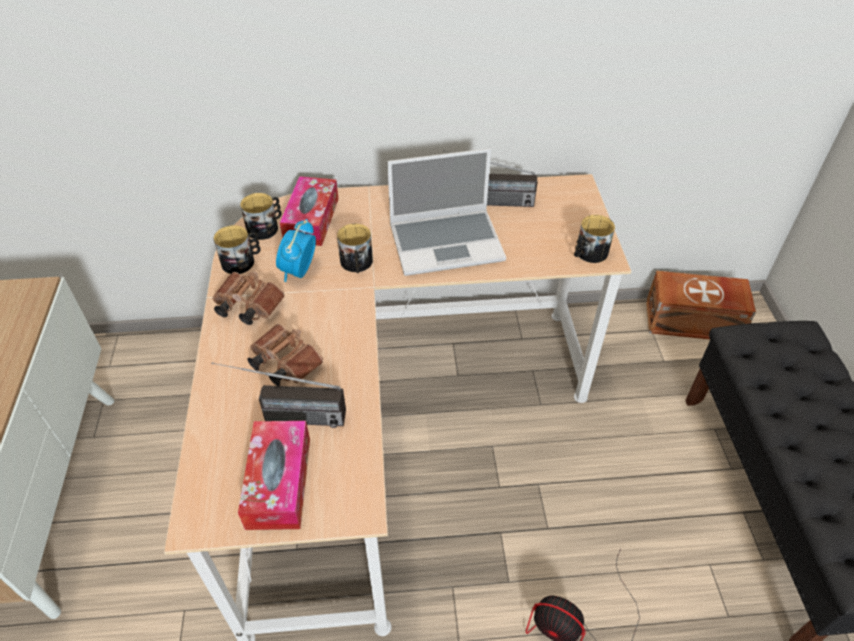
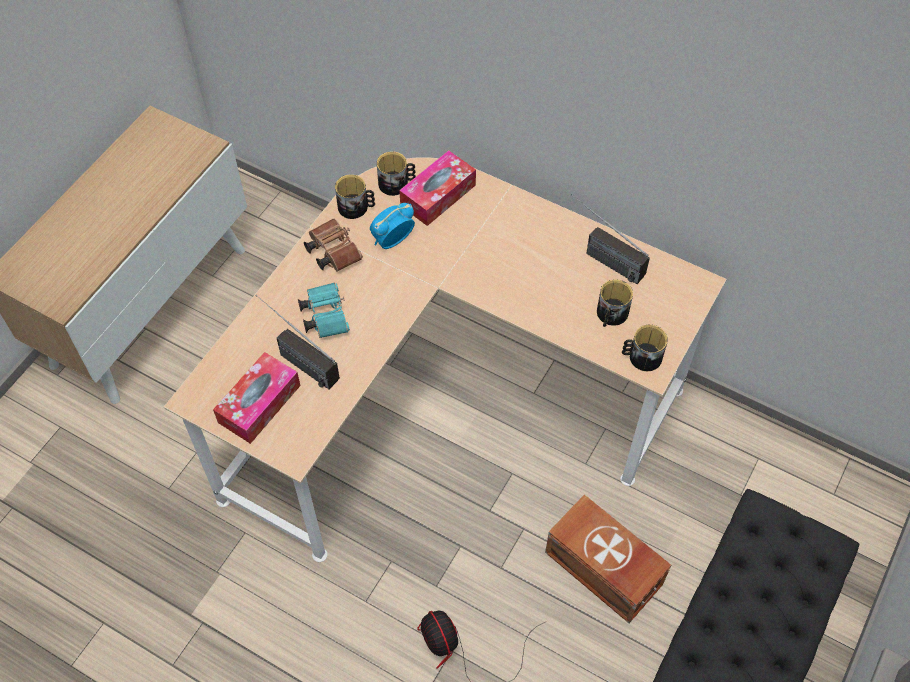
camera: 35 degrees right, 10 degrees up
brown binoculars [247,324,323,386] -> turquoise binoculars [298,282,350,338]
mug [337,223,373,273] -> mug moved to [597,279,633,327]
laptop [387,148,506,276] -> none
brown storage box [646,271,756,339] -> brown storage box moved to [545,494,671,623]

